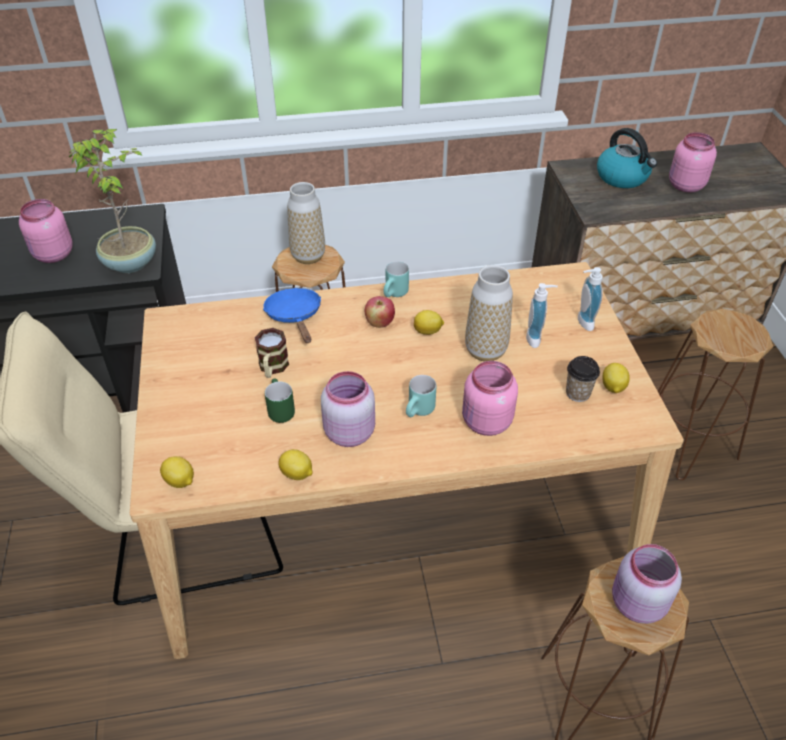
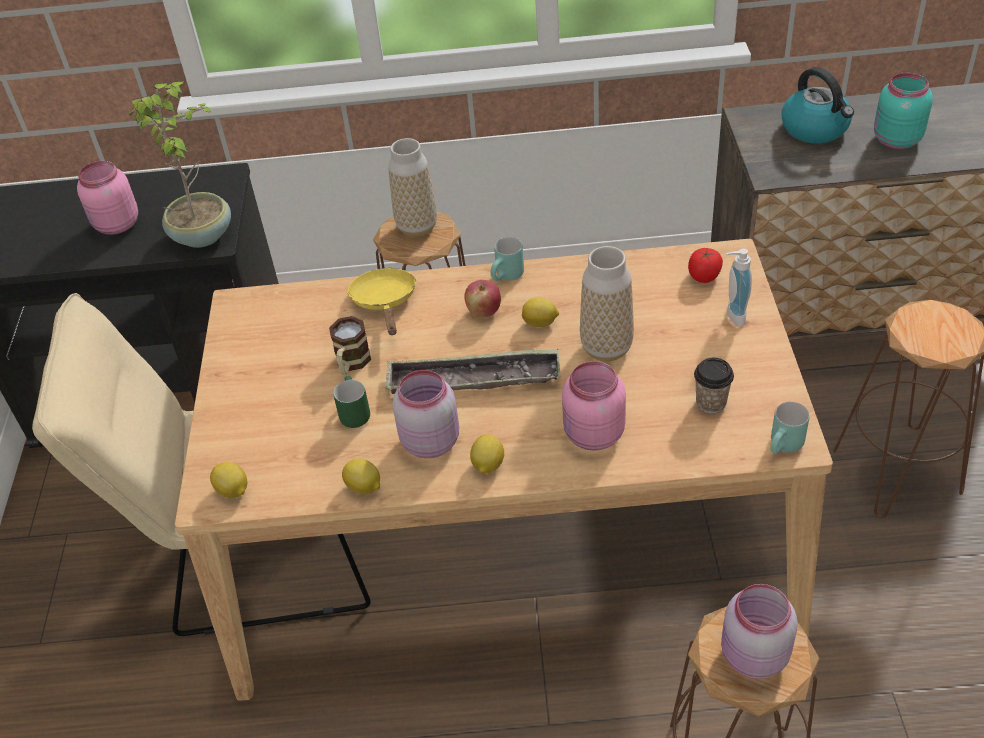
camera: 10 degrees right, 0 degrees up
blue frying pan [263,288,321,343] -> yellow frying pan [347,268,417,335]
turquoise mug [406,375,436,417] -> turquoise mug moved to [770,402,809,454]
soap dispenser [526,283,558,348] -> none
lemon [602,363,630,393] -> lemon moved to [470,435,504,474]
pink jar [669,132,717,192] -> turquoise jar [874,72,933,149]
none -> tray [385,349,561,394]
none -> tomato [688,248,723,283]

